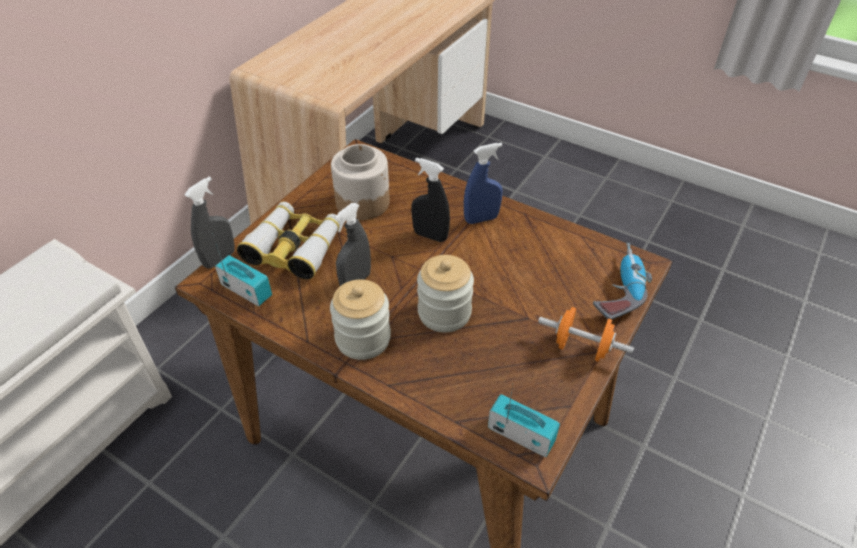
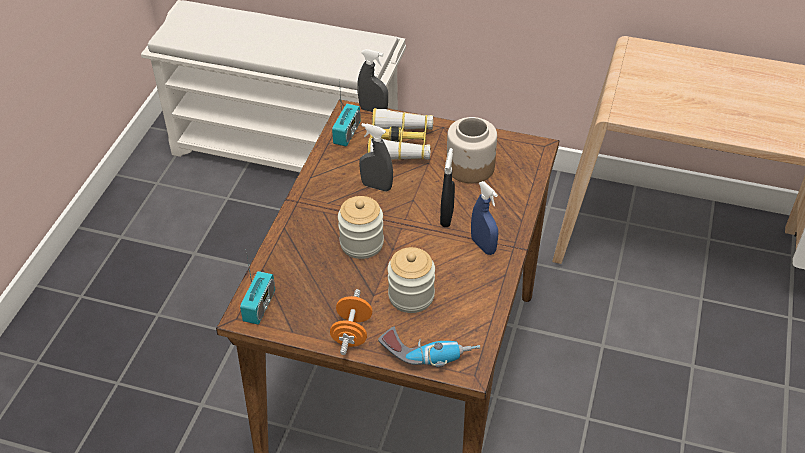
camera: 75 degrees right, 0 degrees up
jar [330,280,391,360] -> jar moved to [388,247,435,313]

